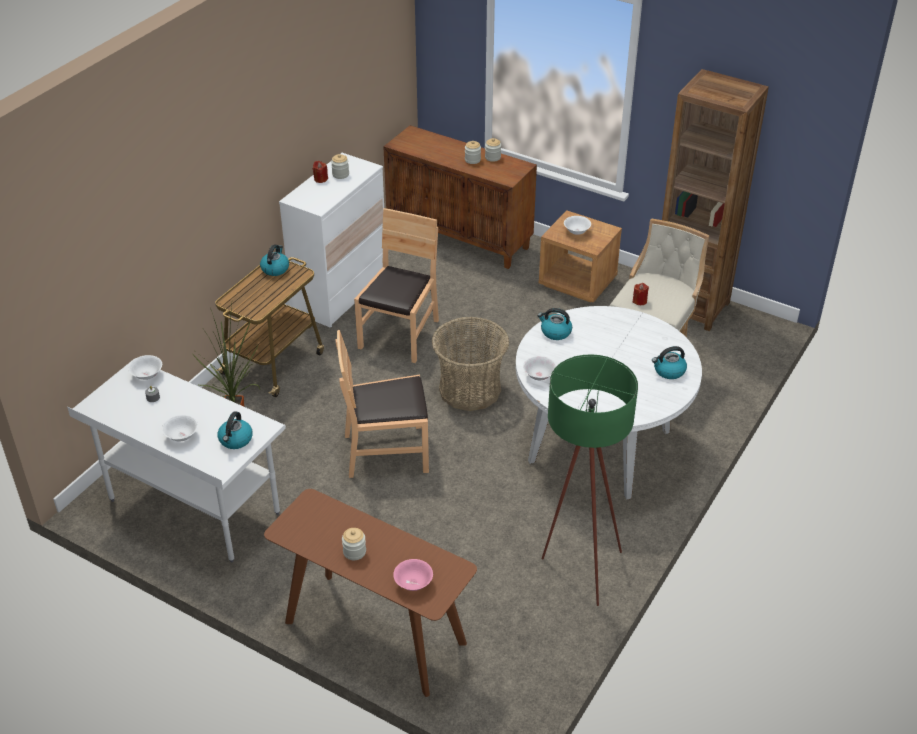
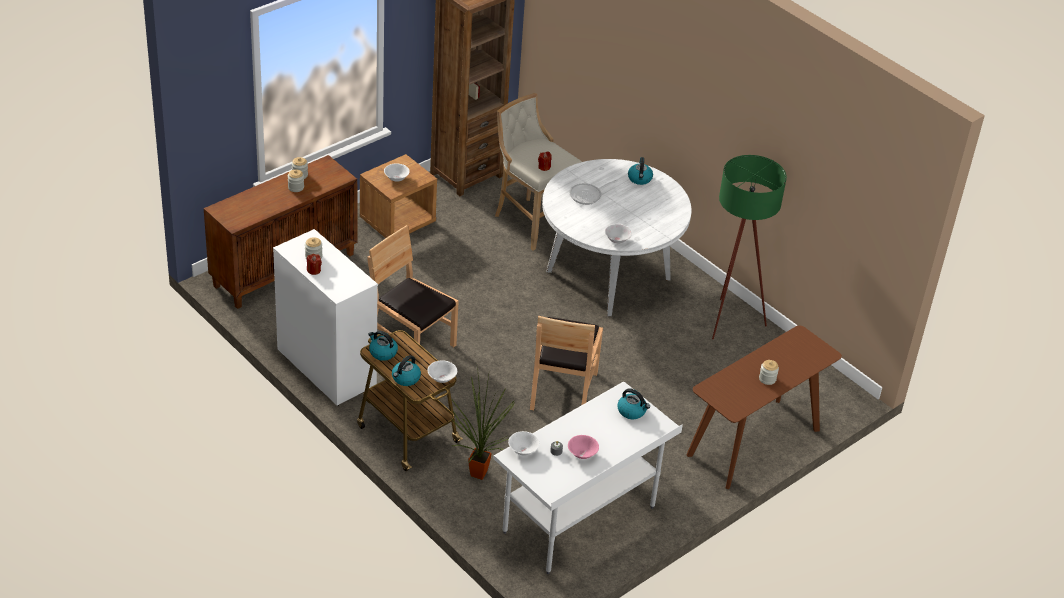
camera: 75 degrees left, 0 degrees up
white bowl [162,415,198,442] -> white bowl moved to [428,360,457,383]
pink bowl [393,559,433,591] -> pink bowl moved to [568,435,599,459]
basket [432,317,509,411] -> none
kettle [538,308,572,340] -> kettle moved to [392,355,421,386]
none -> frying pan [569,180,618,205]

